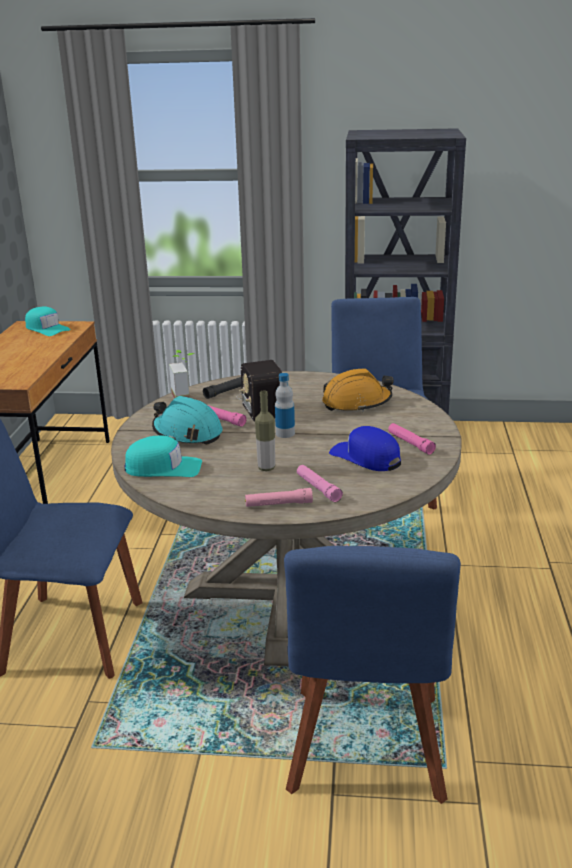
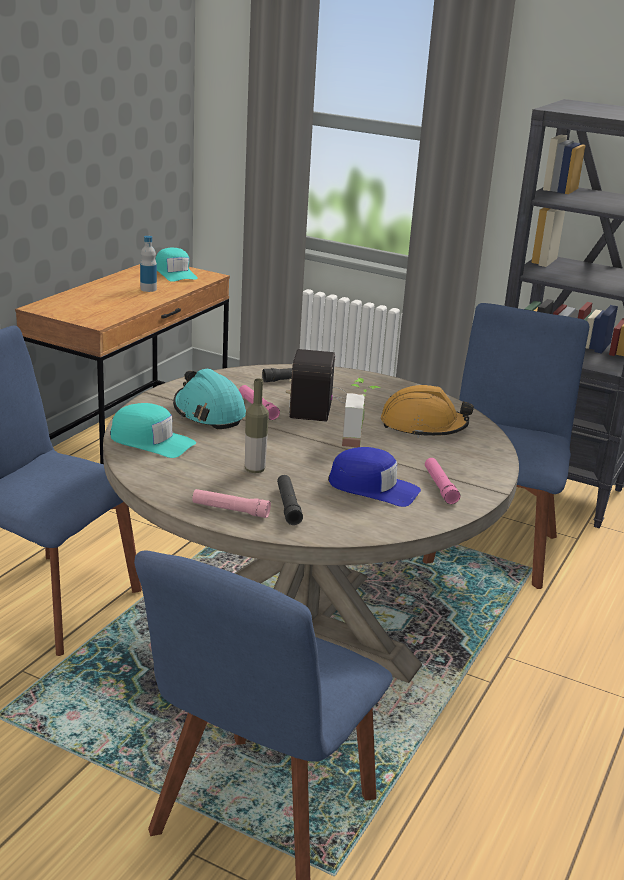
camera: 20 degrees right, 0 degrees up
potted plant [169,350,195,398] -> potted plant moved to [342,378,380,447]
bottle [275,373,295,438] -> bottle moved to [140,236,157,292]
pink flashlight [297,465,343,502] -> black flashlight [277,475,303,525]
blue cap [329,426,401,471] -> blue cap turned 135 degrees clockwise [328,447,421,507]

